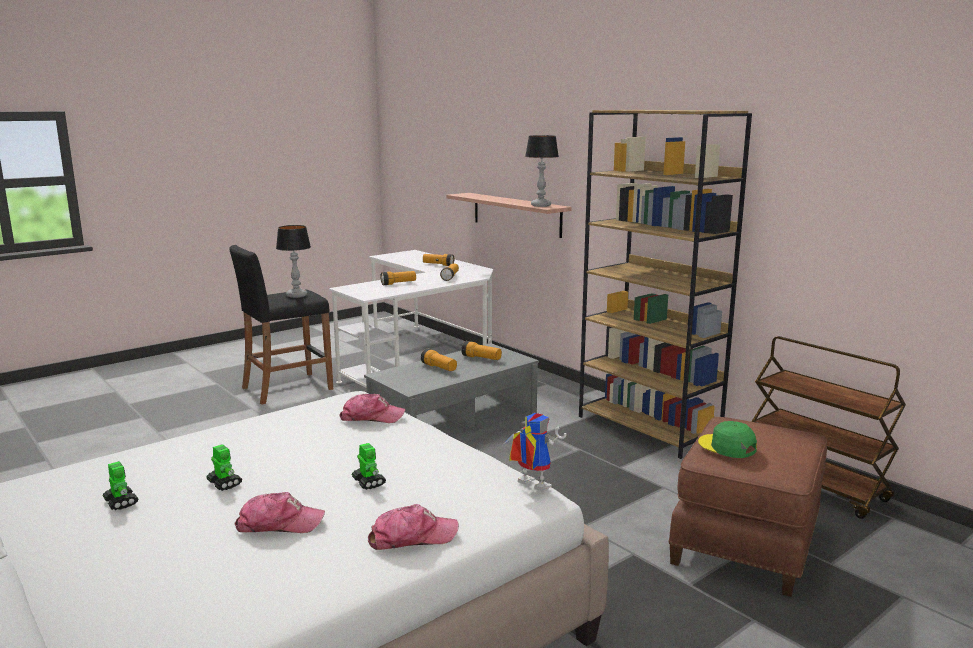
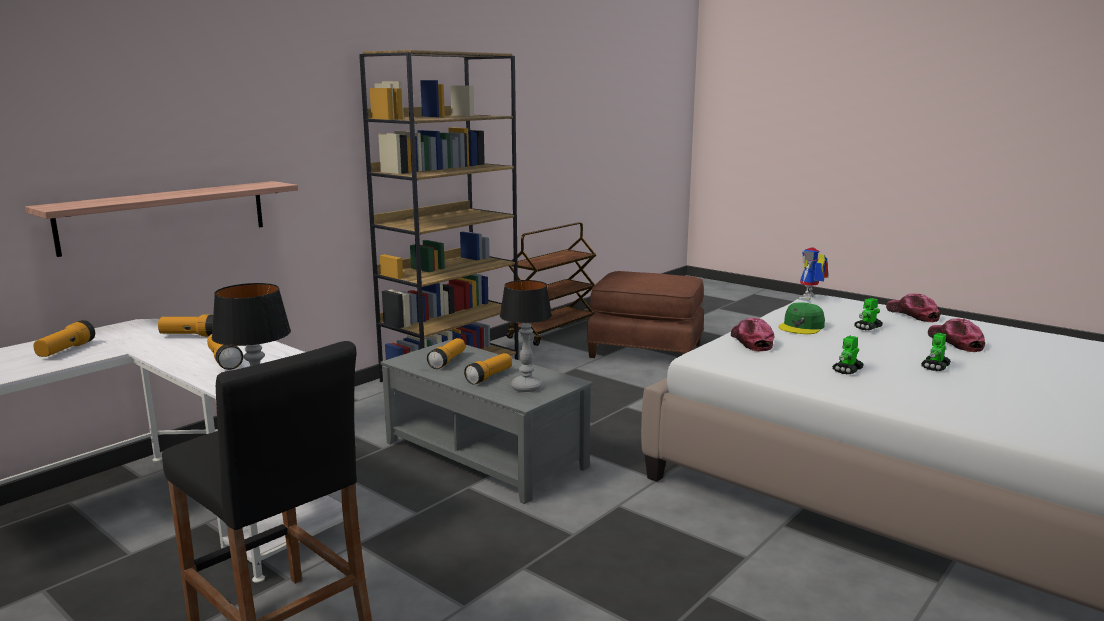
camera: 100 degrees left, 0 degrees up
toy robot [103,461,138,510] -> toy robot moved to [832,335,863,374]
table lamp [525,135,559,207] -> table lamp moved to [500,280,552,392]
green cap [698,421,757,458] -> green cap moved to [779,302,825,334]

